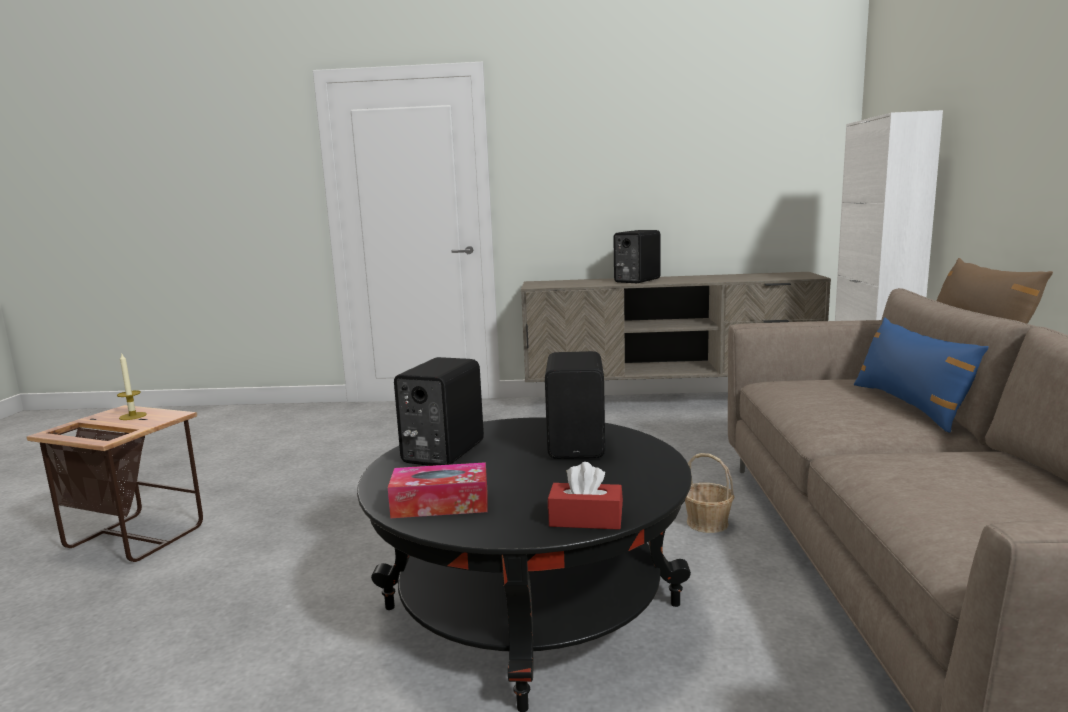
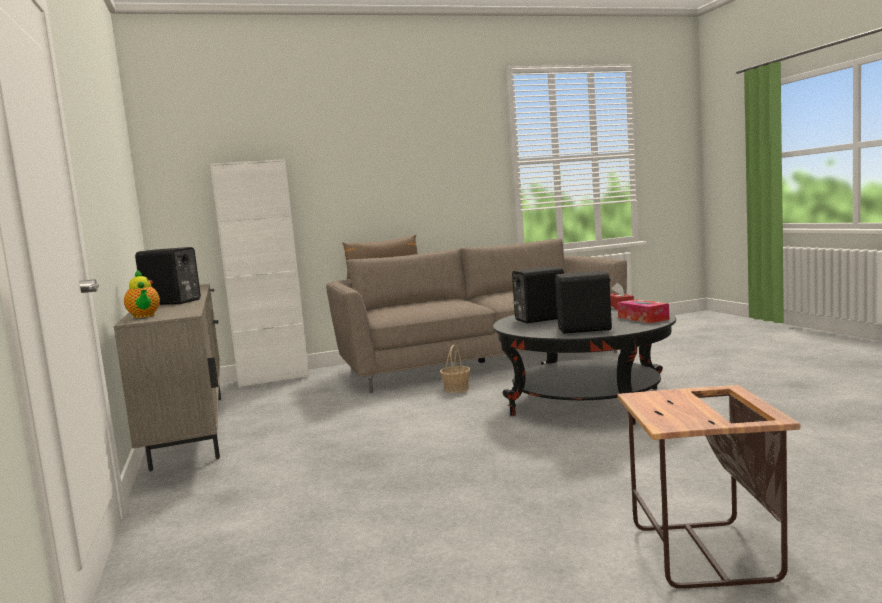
camera: 110 degrees left, 5 degrees down
candle [117,354,147,420] -> none
blue pillow [854,317,989,433] -> none
none -> teapot [124,269,160,318]

